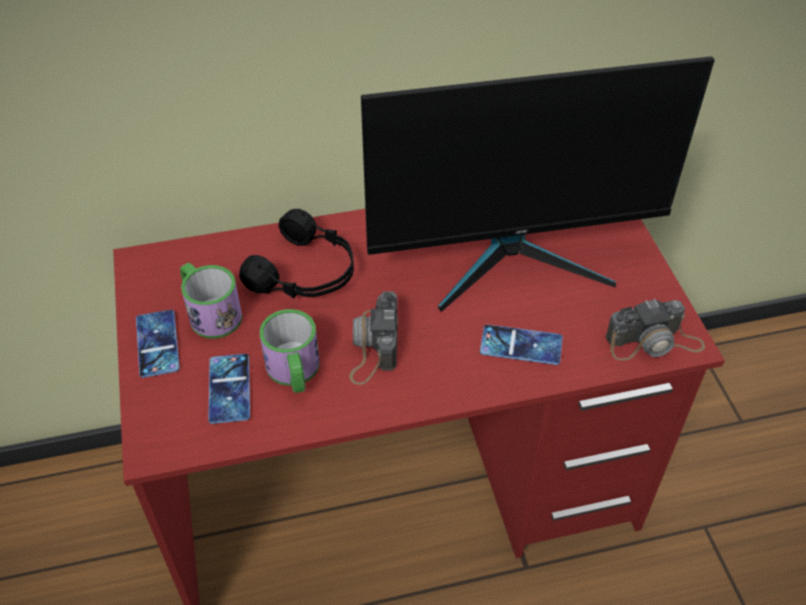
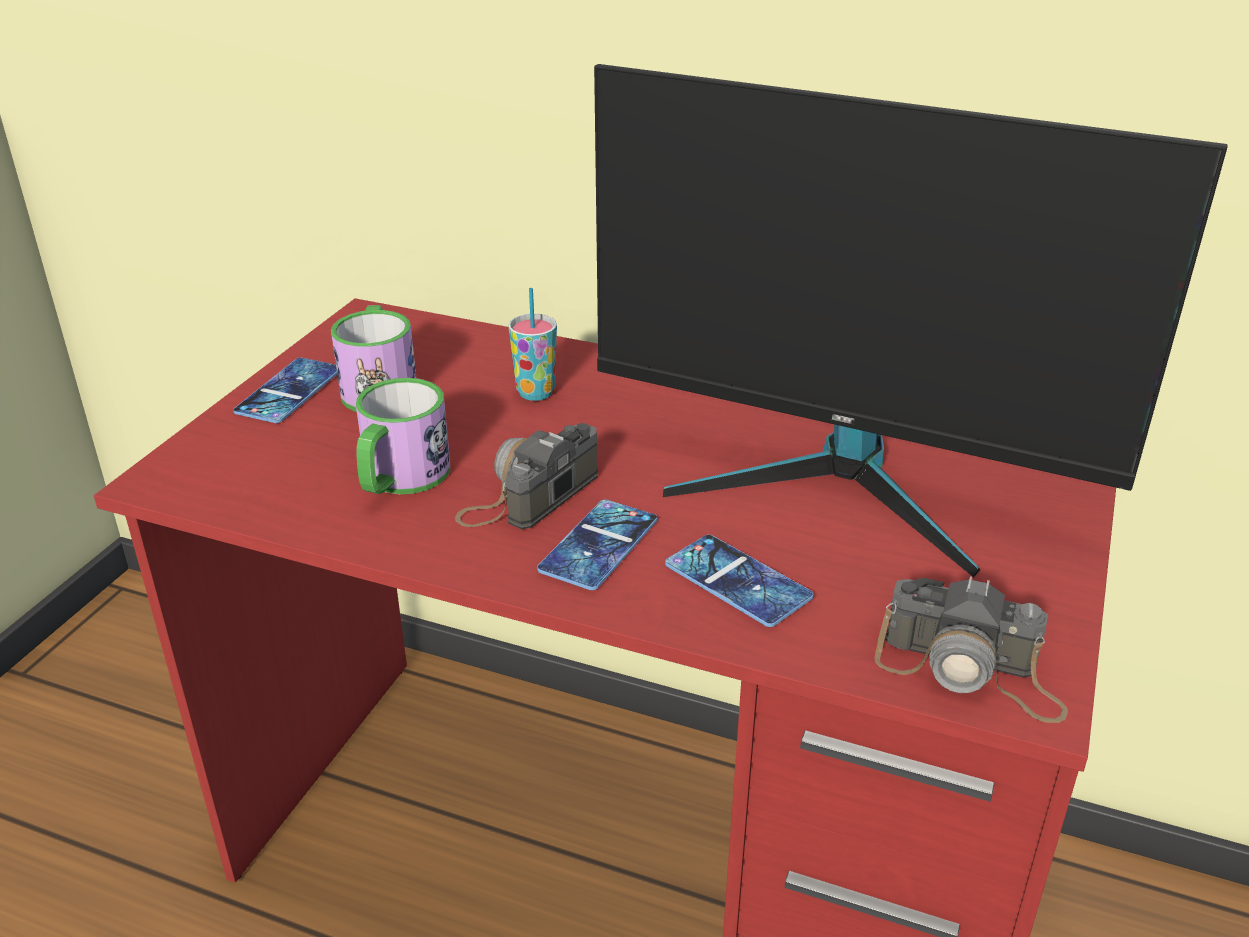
camera: 35 degrees right, 15 degrees down
phone [208,354,250,424] -> phone moved to [537,500,657,590]
black headphones [239,209,354,299] -> cup [508,288,557,401]

